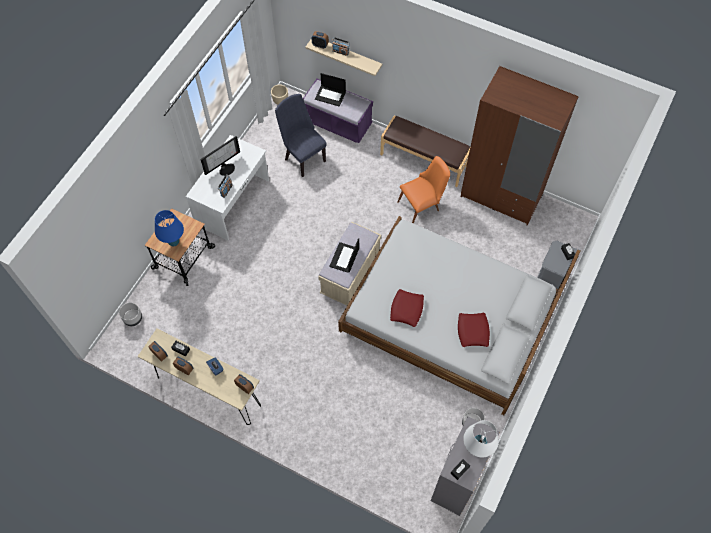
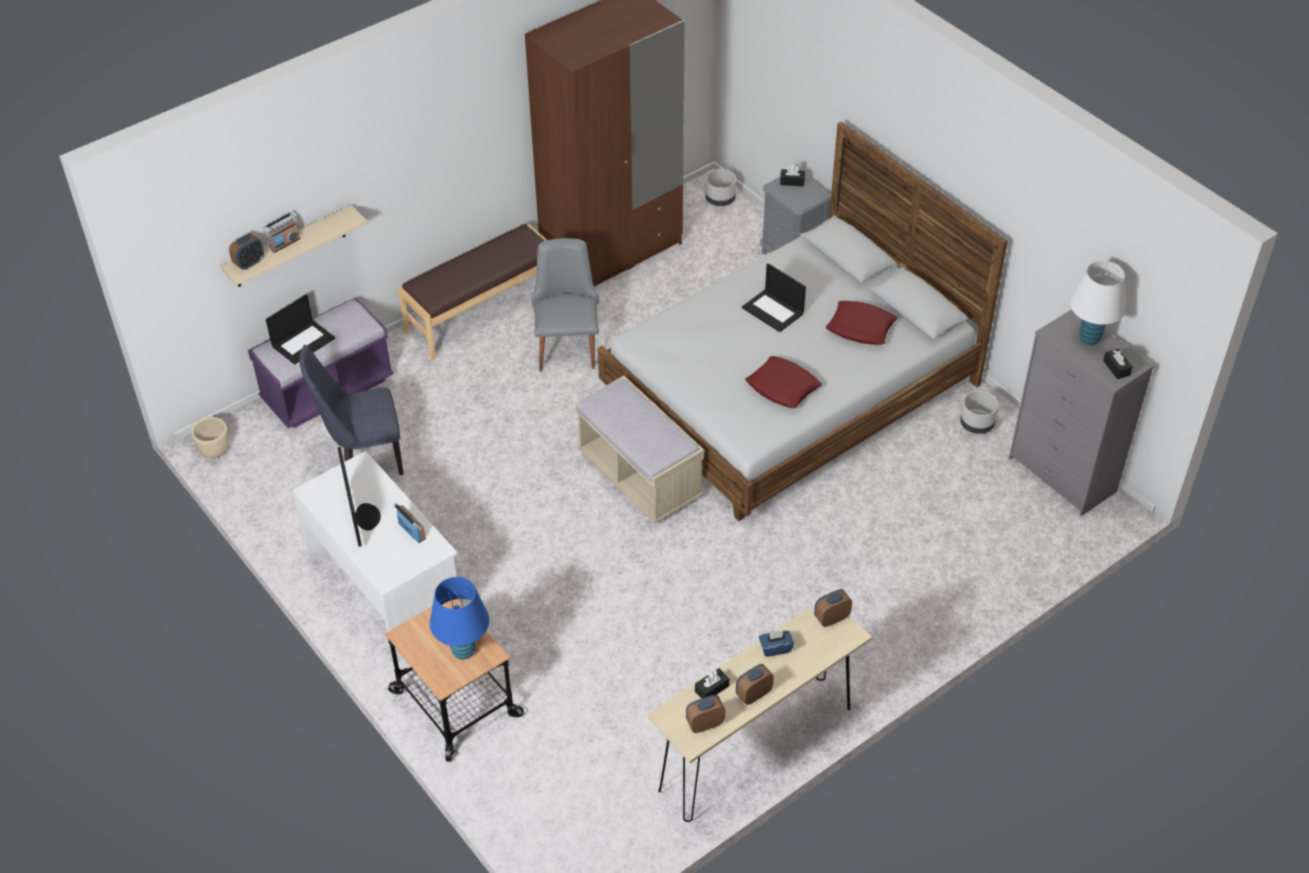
camera: 65 degrees left, 15 degrees down
grey planter [119,302,142,326] -> grey planter moved to [705,169,736,206]
laptop [329,238,359,273] -> laptop moved to [742,263,806,332]
orange chair [397,156,450,224] -> grey chair [531,238,599,372]

